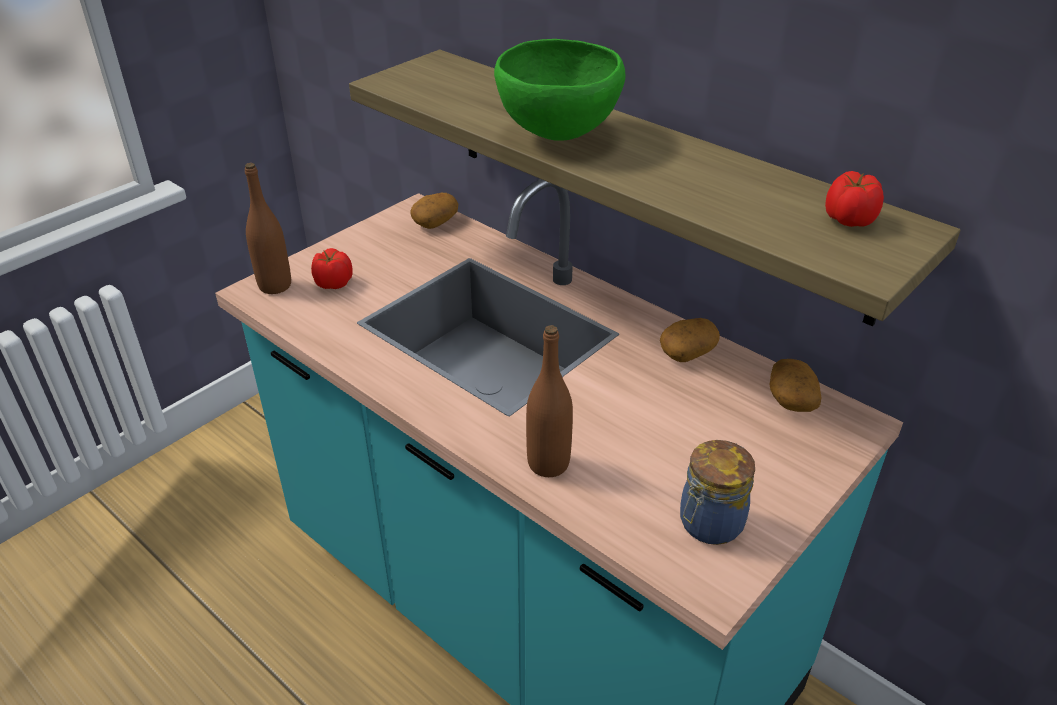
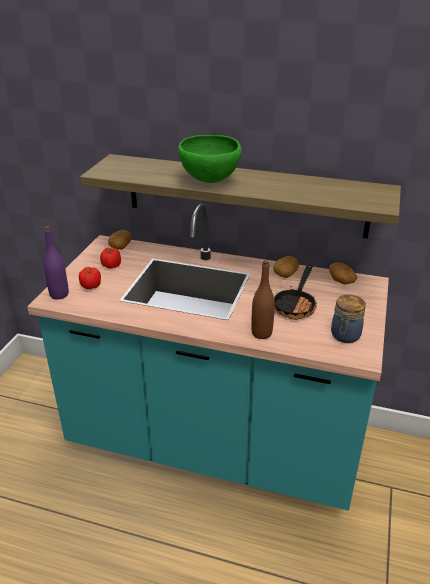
camera: 25 degrees left, 5 degrees down
brown bottle [245,163,291,294] -> purple bottle [44,226,69,300]
tomato [825,171,884,227] -> tomato moved to [100,248,121,269]
none -> frying pan [274,264,317,320]

